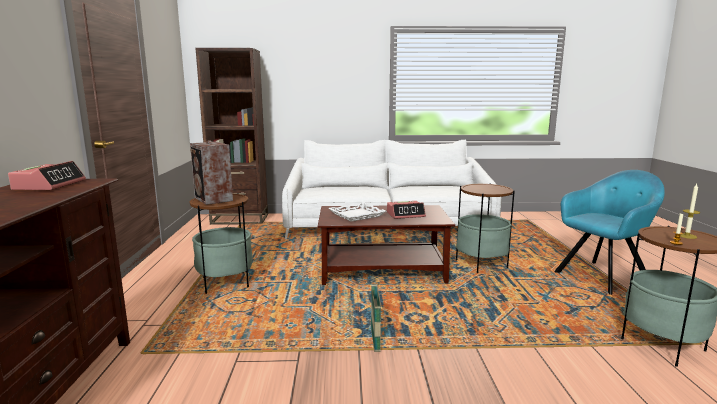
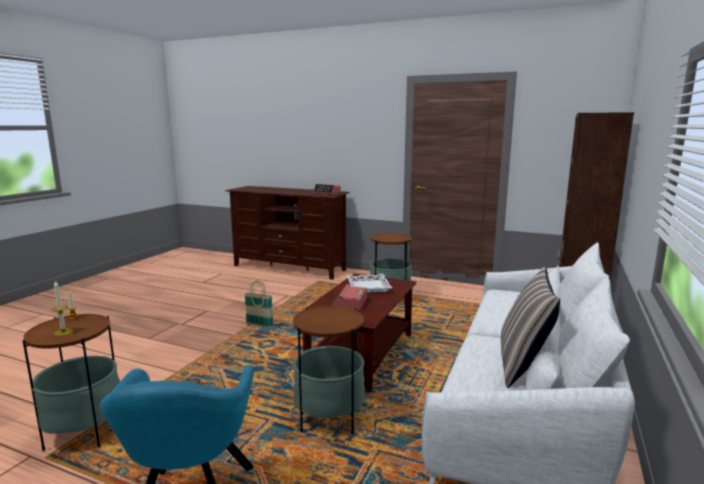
camera: 115 degrees right, 0 degrees up
speaker [190,140,233,205] -> none
none -> pillow [501,267,560,388]

